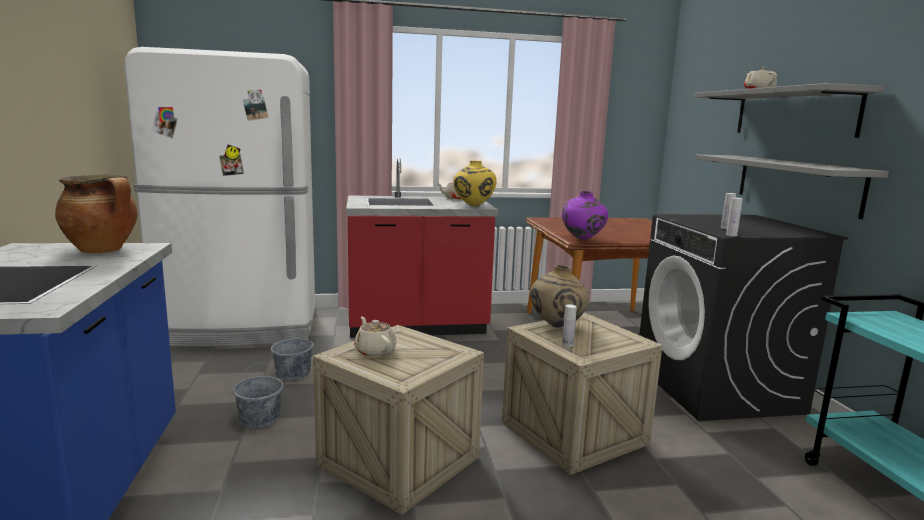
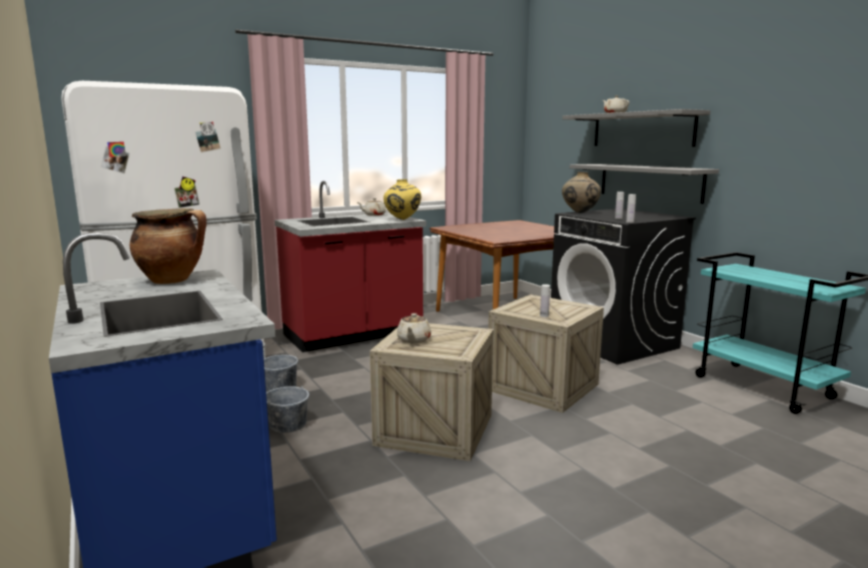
camera: 20 degrees left, 0 degrees up
beige teapot [354,317,397,357] -> beige teapot turned 120 degrees counterclockwise [397,313,431,343]
beige vase [530,265,589,328] -> beige vase moved to [562,172,601,213]
purple vase [562,191,608,240] -> none

